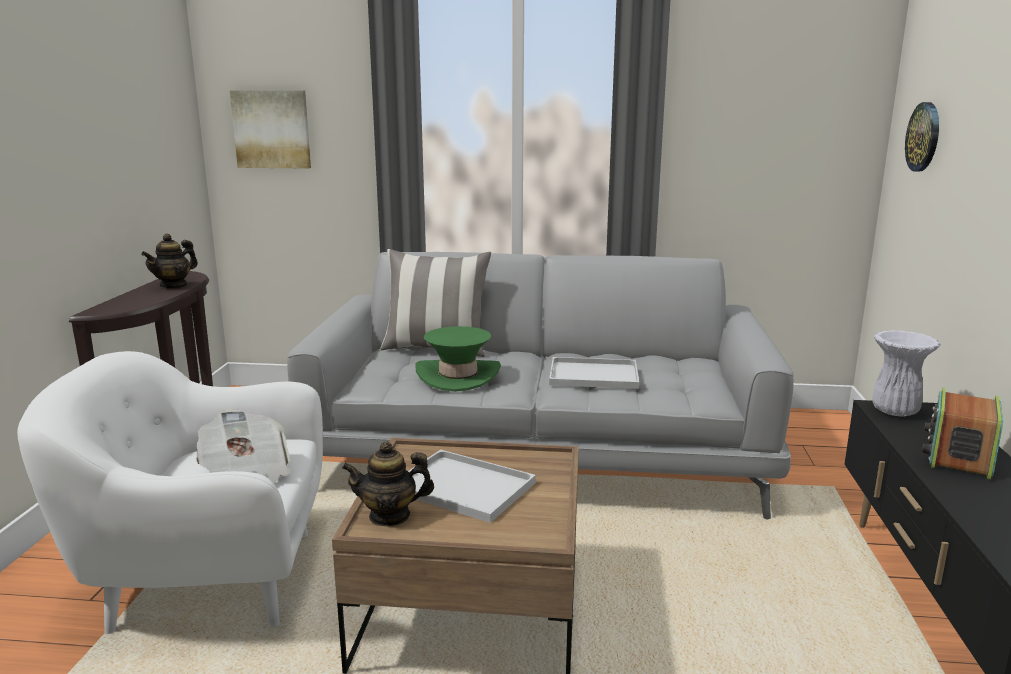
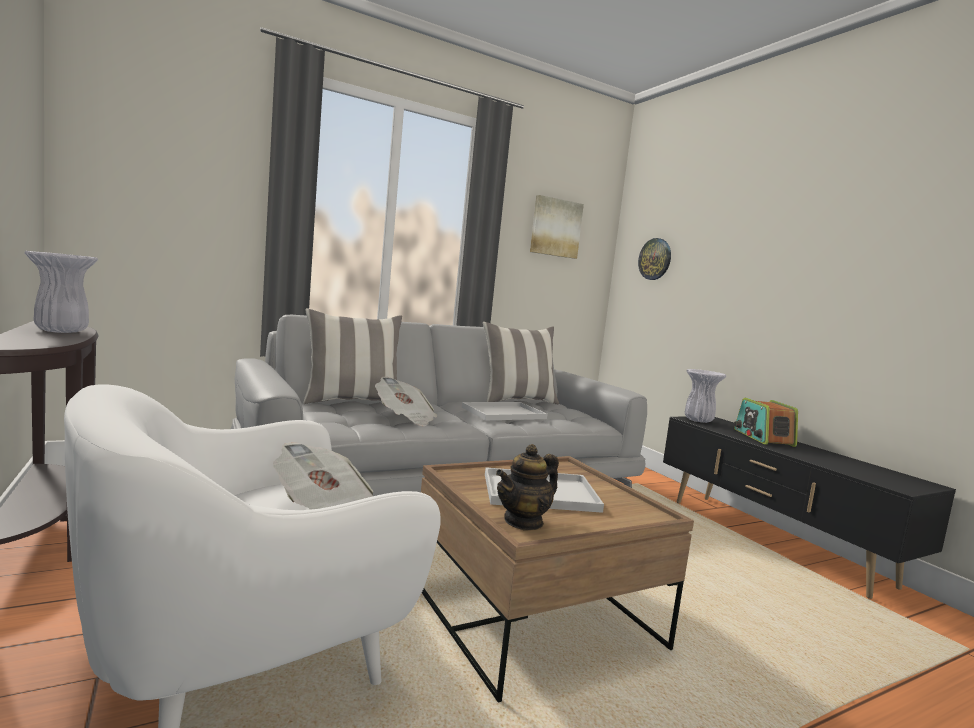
camera: 35 degrees left, 10 degrees down
teapot [141,234,198,289] -> white vase [24,251,98,333]
picture [230,91,311,169] -> picture moved to [530,195,584,259]
green hat [415,326,501,392] -> newspaper [375,377,438,426]
none -> pillow [483,322,559,404]

